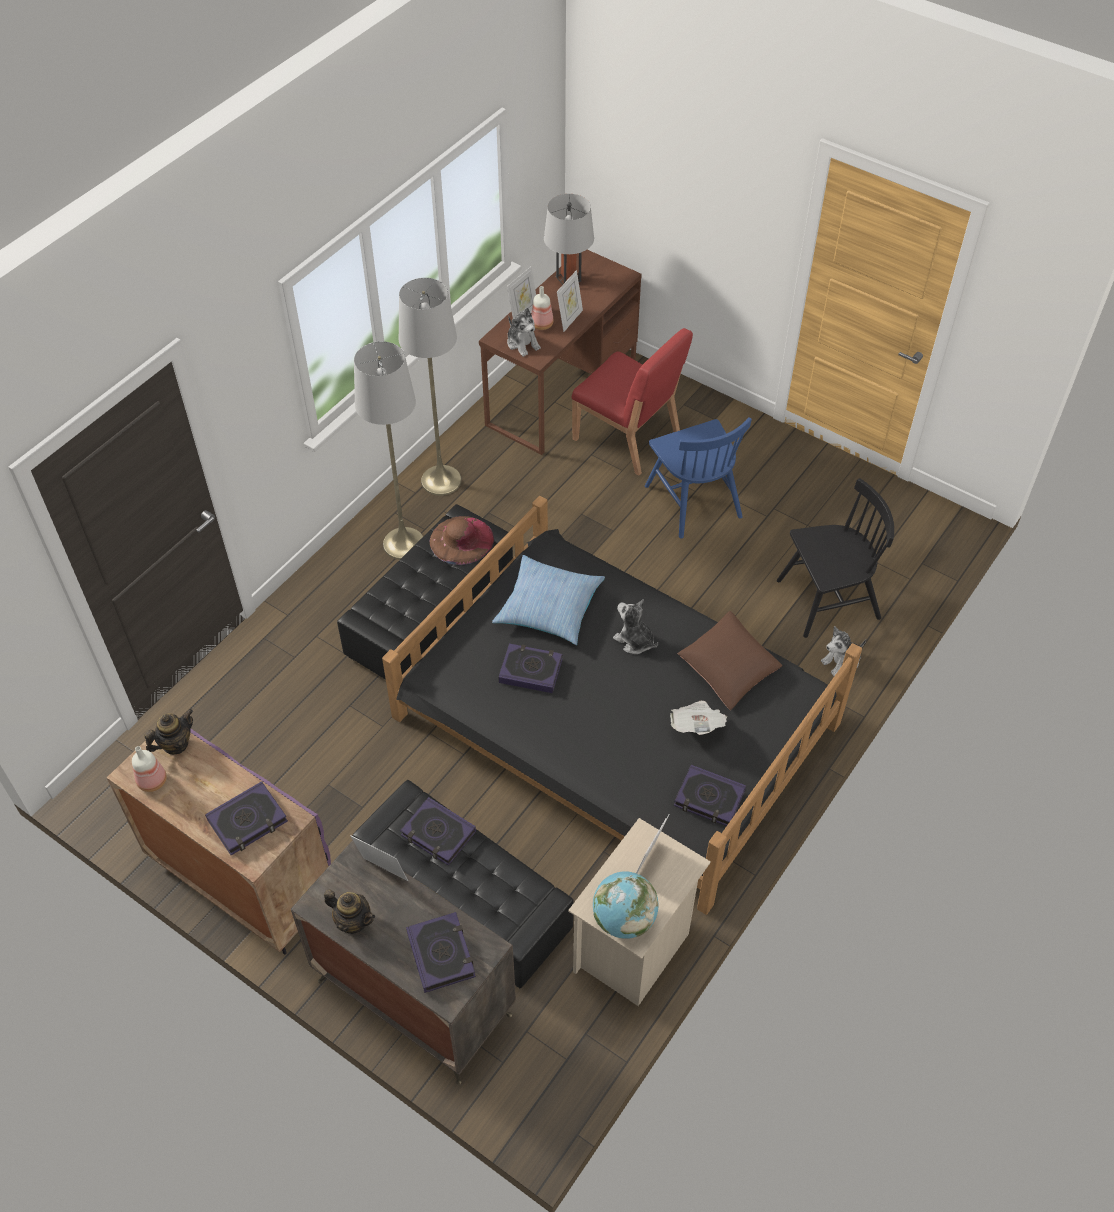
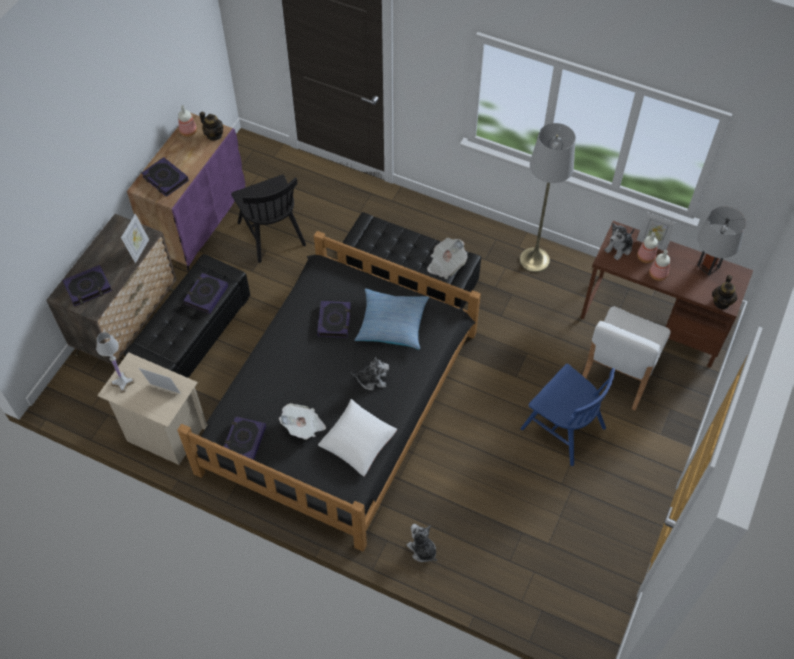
camera: 80 degrees right, 5 degrees up
teapot [324,889,375,934] -> teapot moved to [712,275,737,309]
grey floor lamp [354,341,423,560] -> none
brown hat [430,516,494,565] -> newspaper [427,238,468,279]
picture frame [557,270,583,332] -> bottle [649,250,670,281]
red chair [571,328,693,476] -> white chair [582,306,671,410]
globe [593,871,659,939] -> white table lamp [96,332,134,393]
plush toy [613,599,658,654] -> plush toy turned 60 degrees clockwise [351,357,389,390]
blue chair [645,417,752,538] -> blue chair turned 105 degrees counterclockwise [521,364,615,466]
brown pillow [677,611,782,710] -> white pillow [318,399,397,477]
black chair [777,478,894,638] -> black chair moved to [231,175,306,263]

